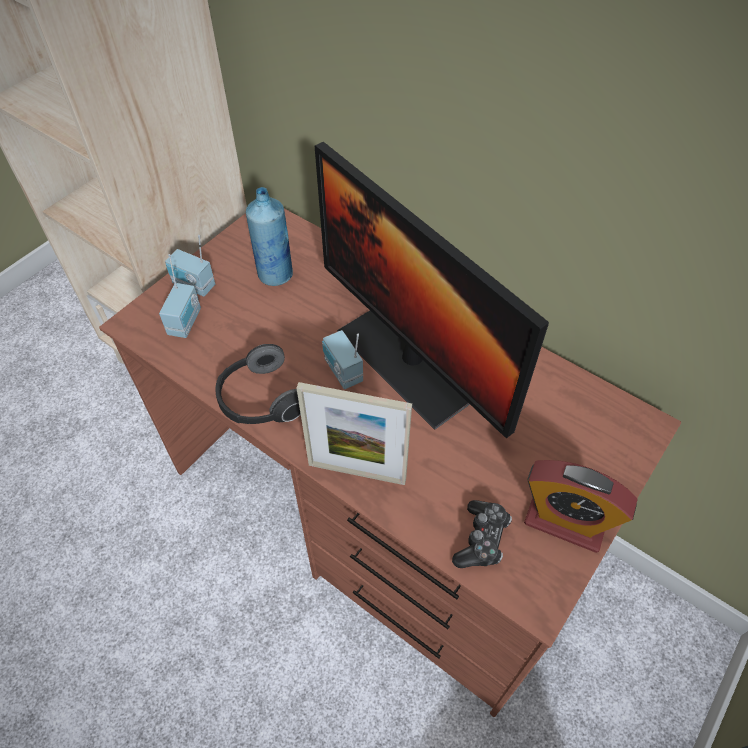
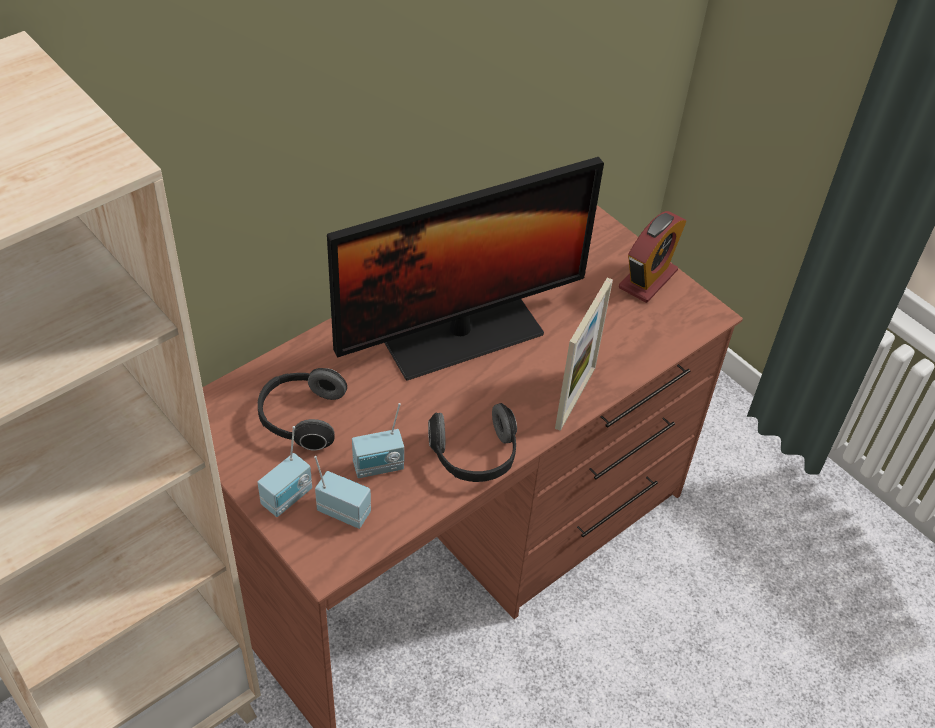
camera: 80 degrees left, 5 degrees down
blue bottle [246,187,293,286] -> headphones [258,368,347,451]
radio [322,330,363,389] -> radio moved to [352,403,404,478]
game controller [452,500,512,568] -> none

